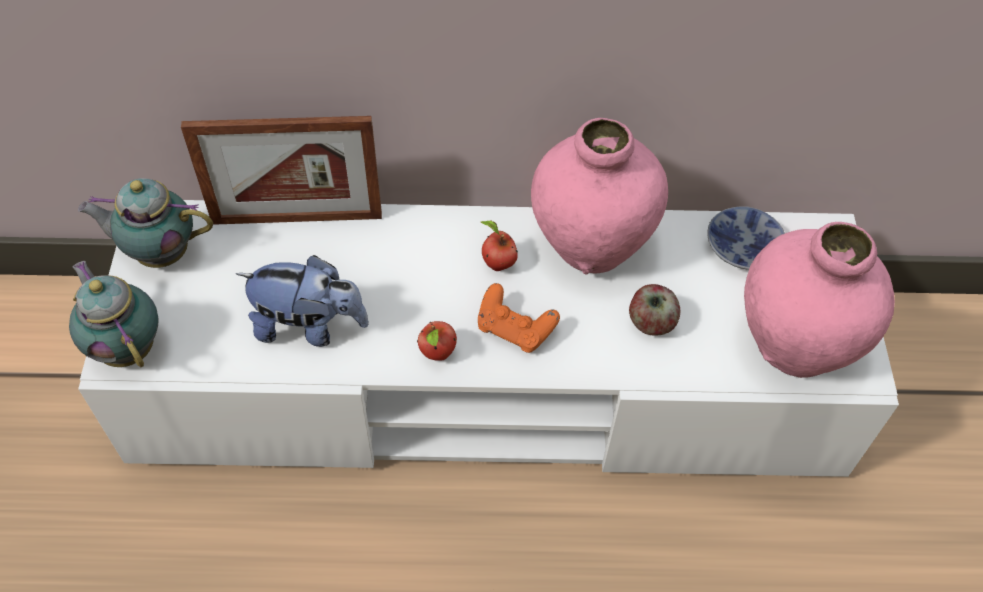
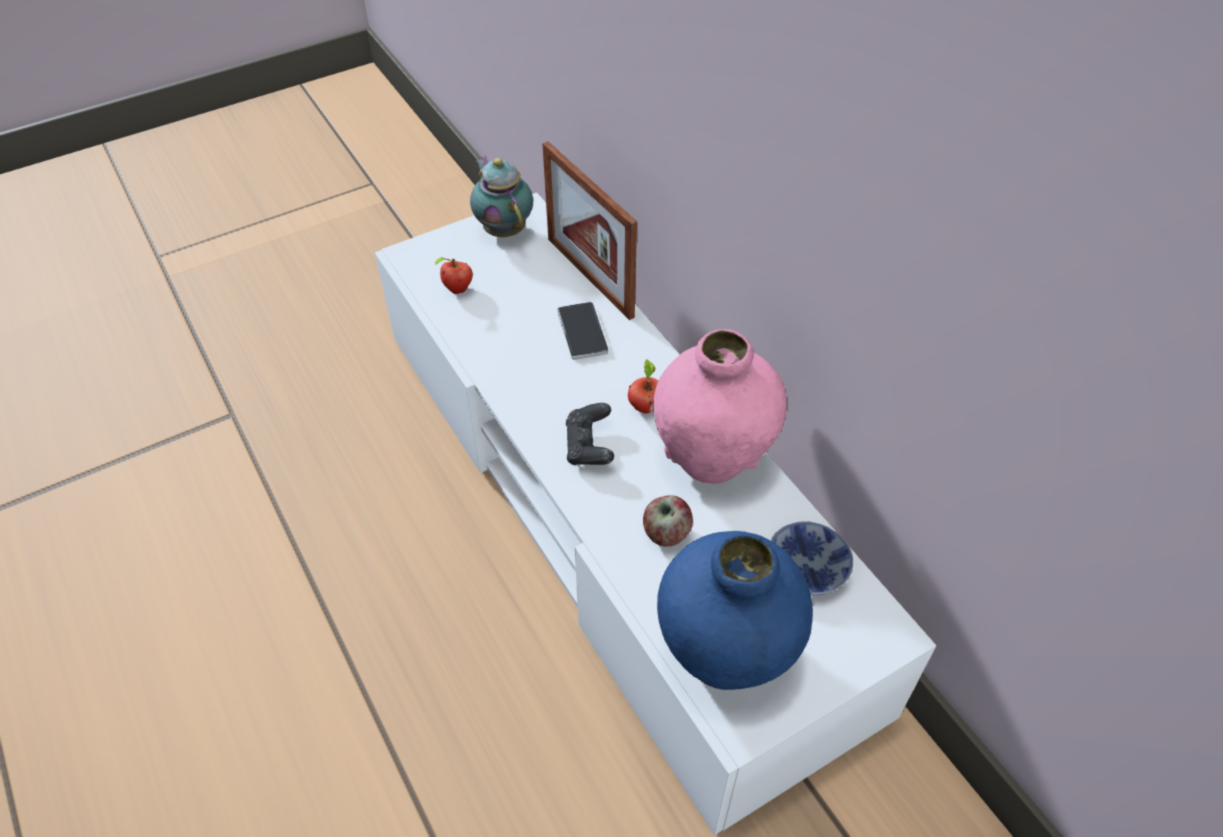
camera: 60 degrees right, 5 degrees down
teapot [69,261,159,367] -> none
plush toy [236,255,369,347] -> none
apple [417,321,457,361] -> apple moved to [435,257,473,294]
orange game controller [478,283,560,353] -> black game controller [566,403,614,465]
pink vase [744,222,895,378] -> blue vase [657,531,813,690]
none -> phone [557,302,608,360]

